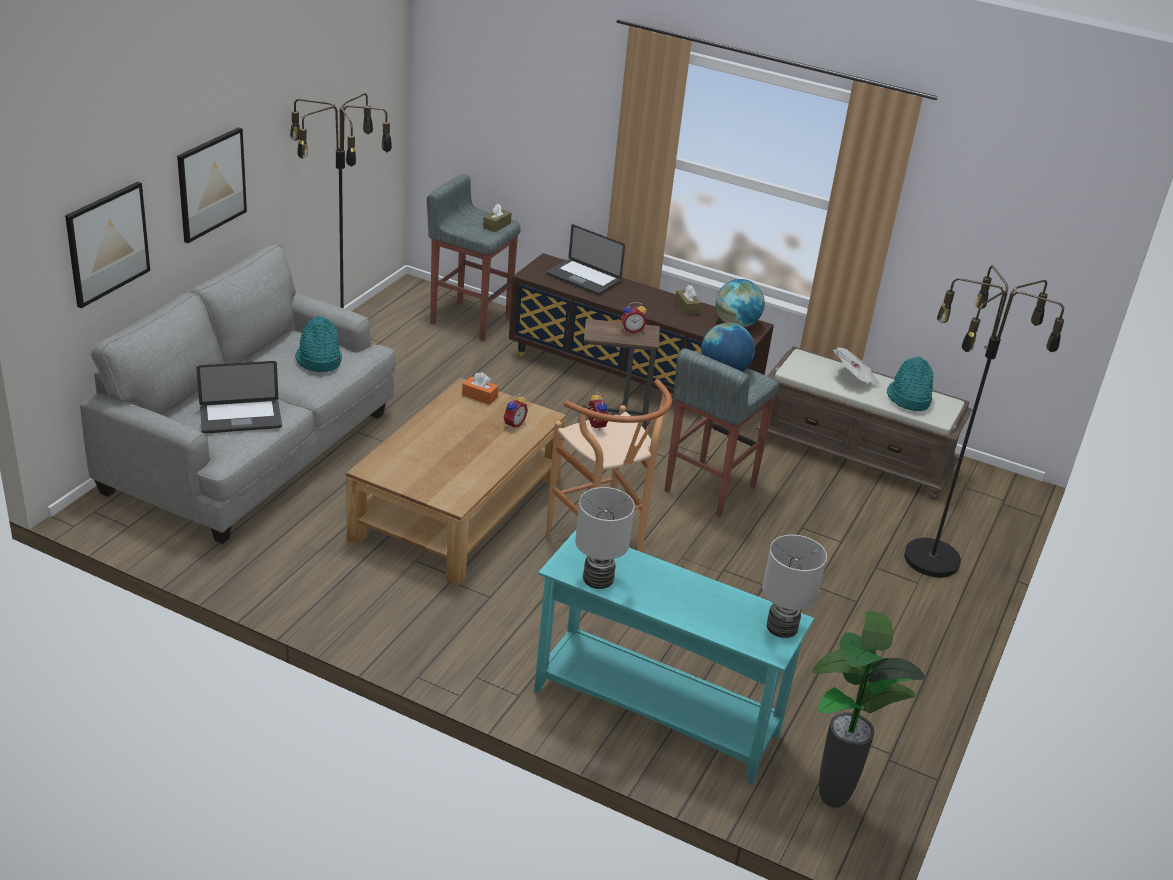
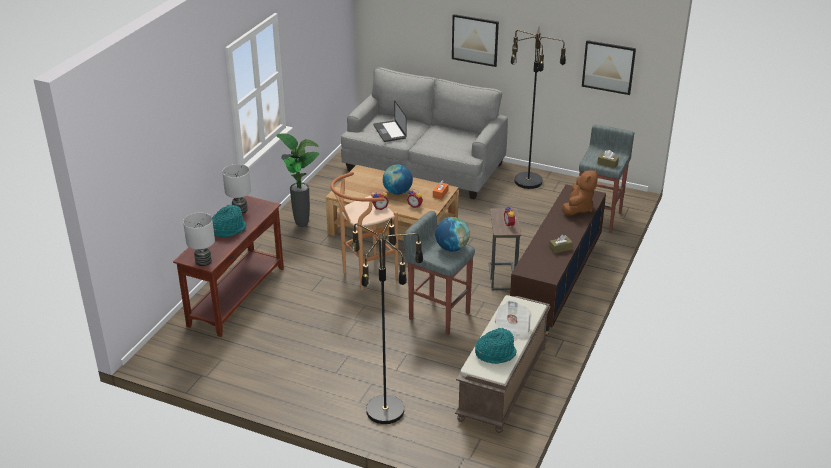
camera: 90 degrees right, 0 degrees up
picture [65,182,150,308] -> picture moved to [582,40,636,95]
turquoise hat [295,316,342,372] -> turquoise hat moved to [212,204,246,237]
turquoise console table [534,530,814,785] -> brown console table [173,196,284,337]
laptop [547,224,625,295] -> brown plush toy [562,169,598,216]
globe [716,279,765,328] -> globe moved to [383,164,413,195]
potted plant [812,611,925,808] -> potted plant moved to [277,133,319,227]

